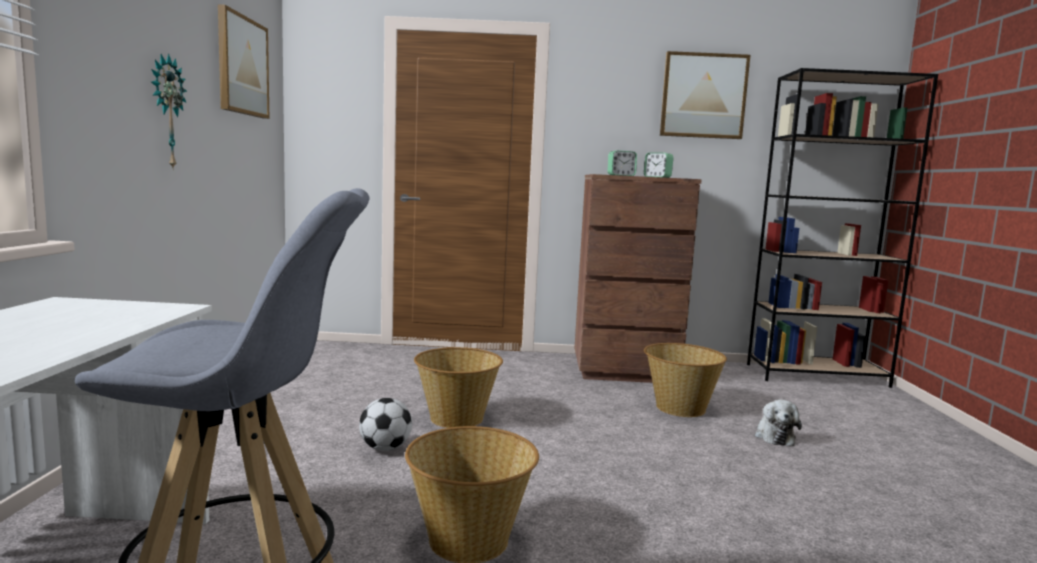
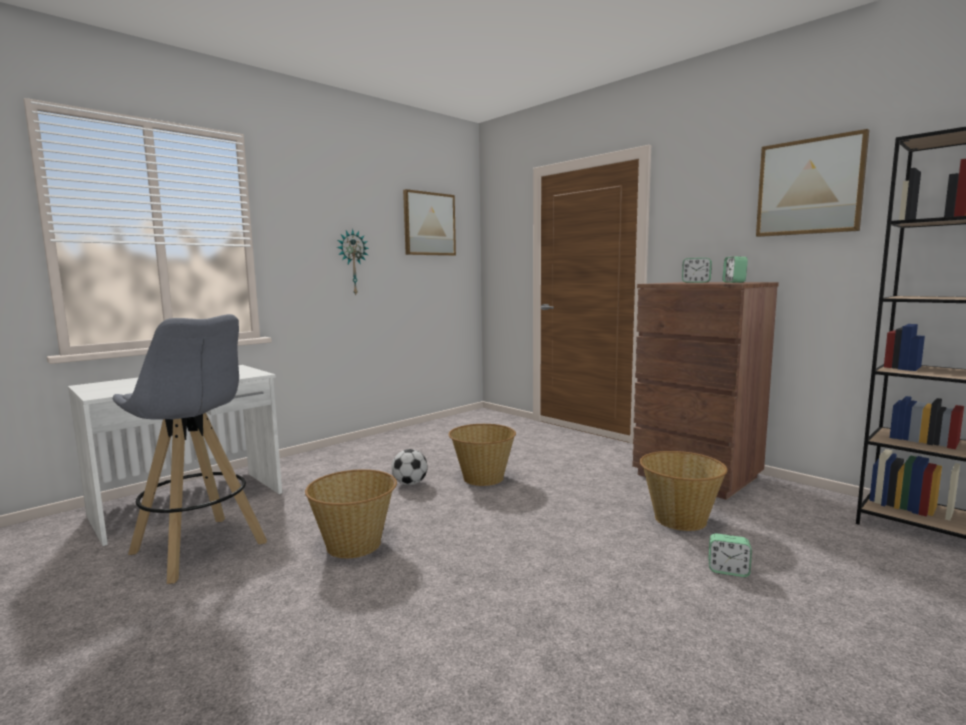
camera: 45 degrees right, 0 degrees up
plush toy [755,399,802,446] -> alarm clock [708,533,752,577]

